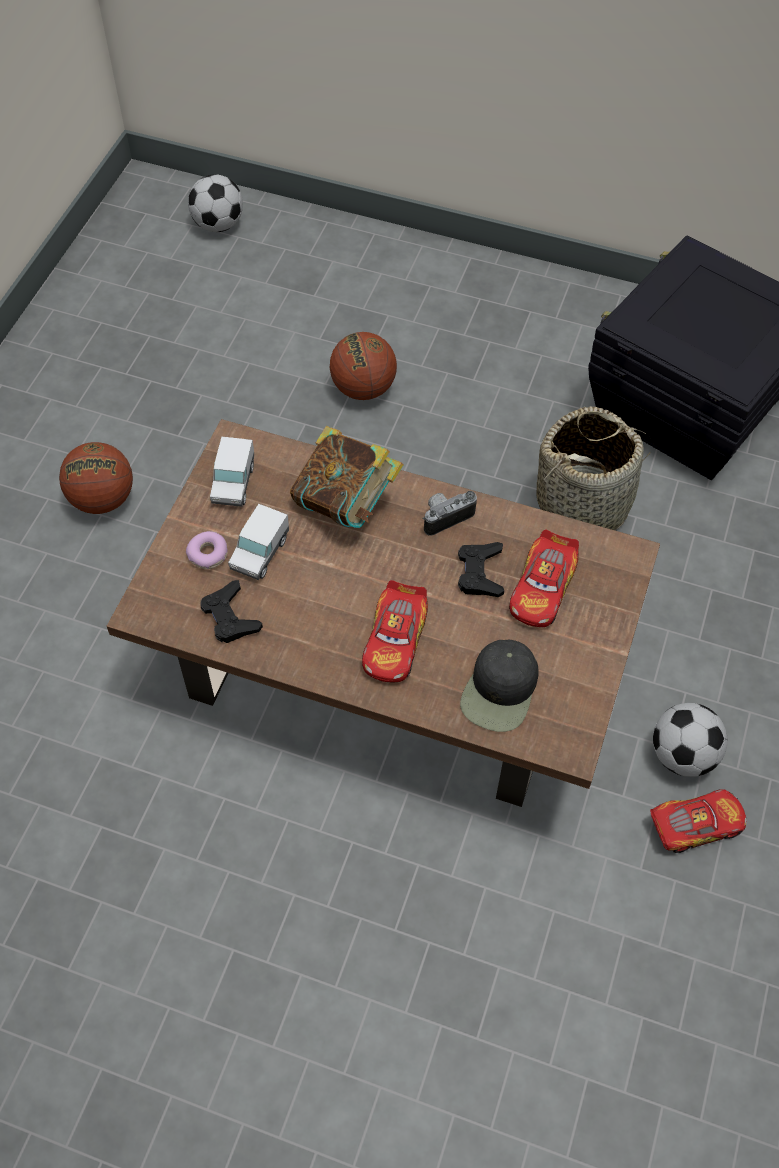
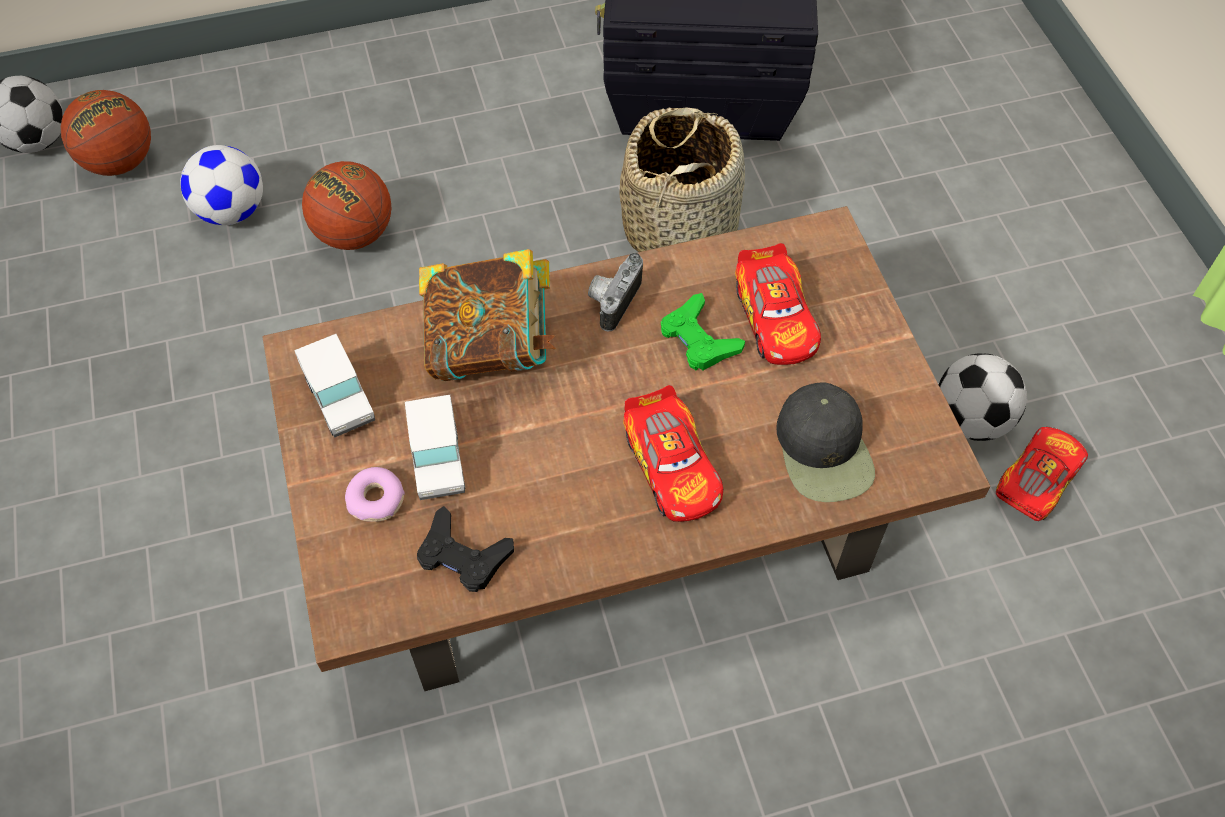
camera: 35 degrees left, 0 degrees up
basketball [59,442,133,514] -> basketball moved to [61,90,151,176]
black game controller [458,542,504,597] -> green game controller [661,293,745,370]
none -> football [180,145,263,225]

